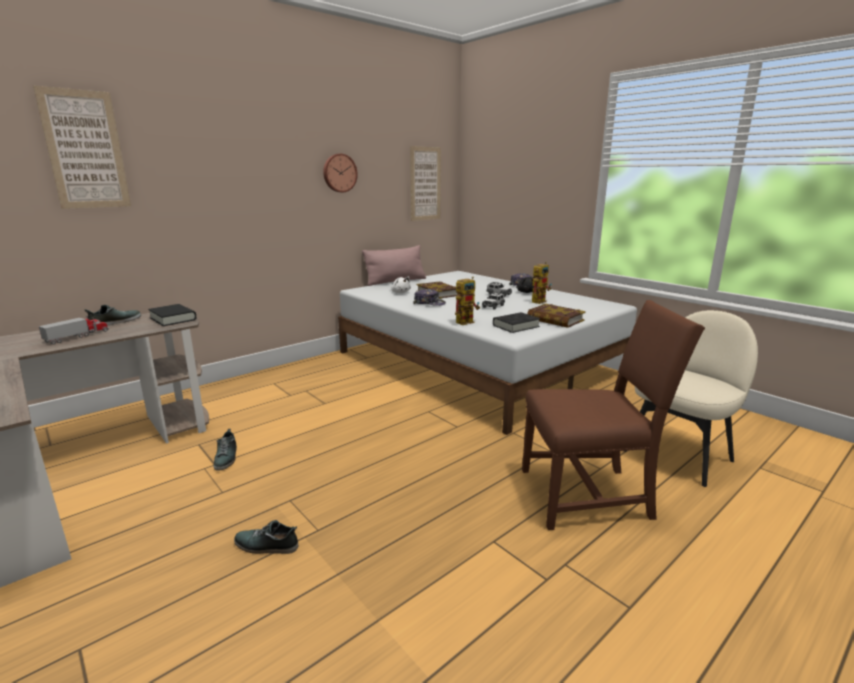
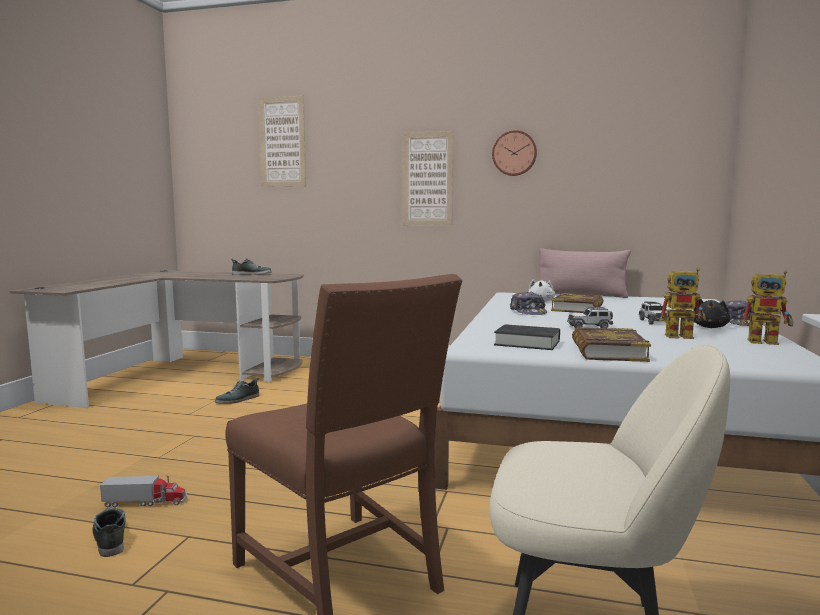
camera: 55 degrees right, 10 degrees down
toy truck [39,316,109,345] -> toy truck moved to [100,475,187,507]
black book [148,304,196,326] -> none
shoe [234,520,298,554] -> shoe moved to [92,507,126,557]
picture [410,146,441,221] -> picture moved to [403,131,454,226]
toy robot [455,277,480,325] -> toy robot moved to [741,270,793,345]

